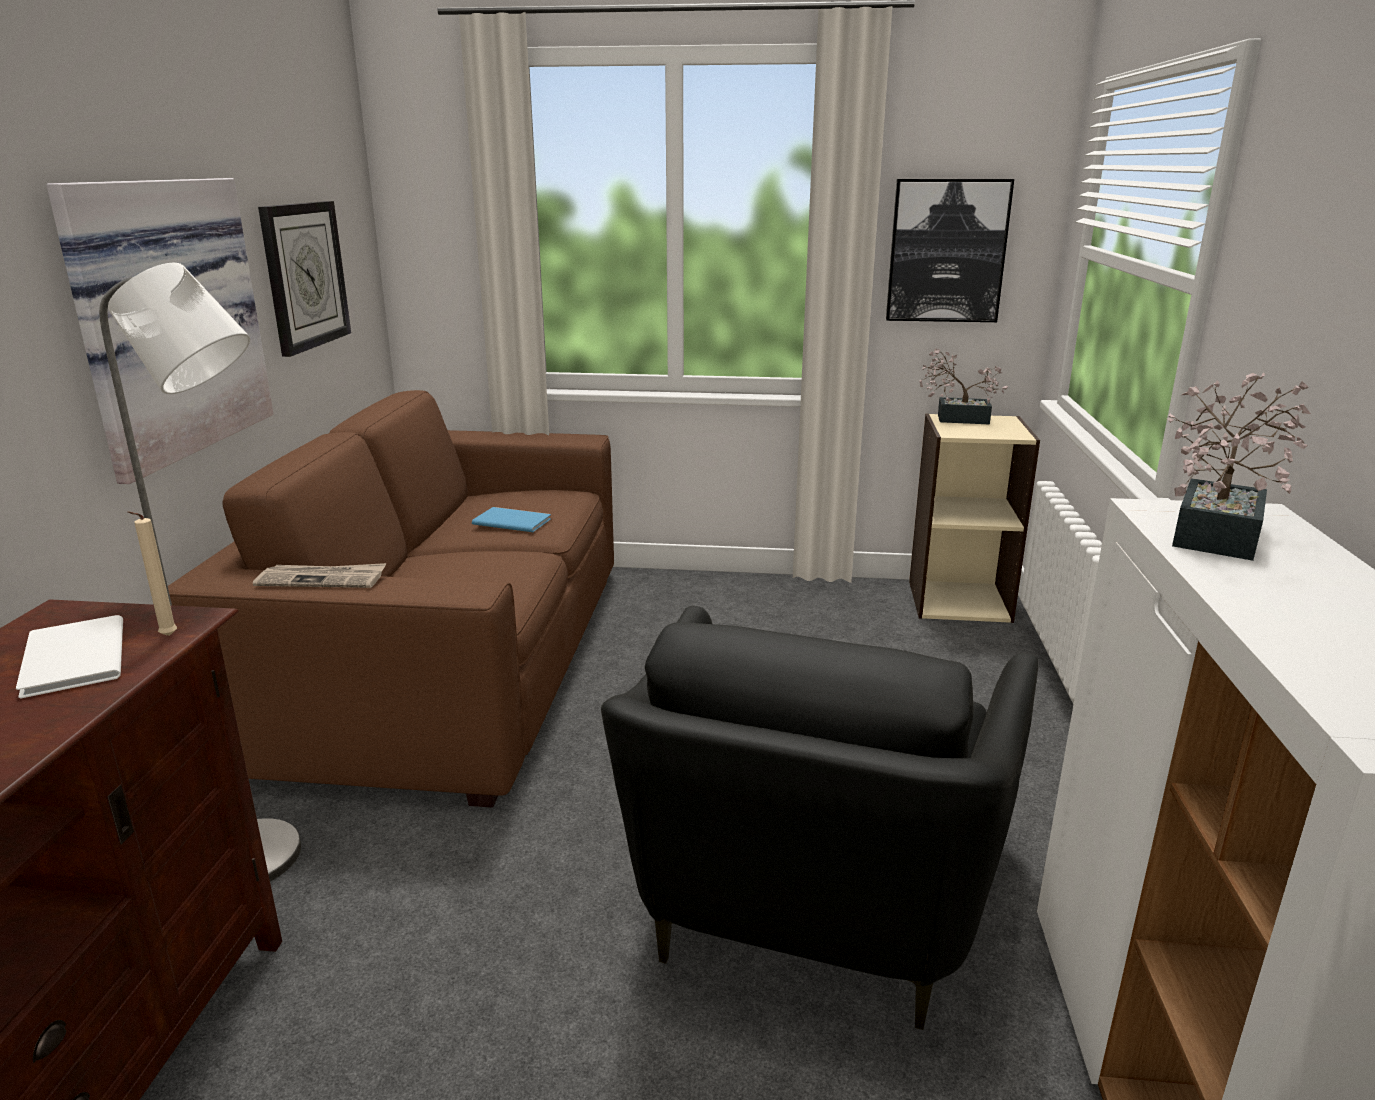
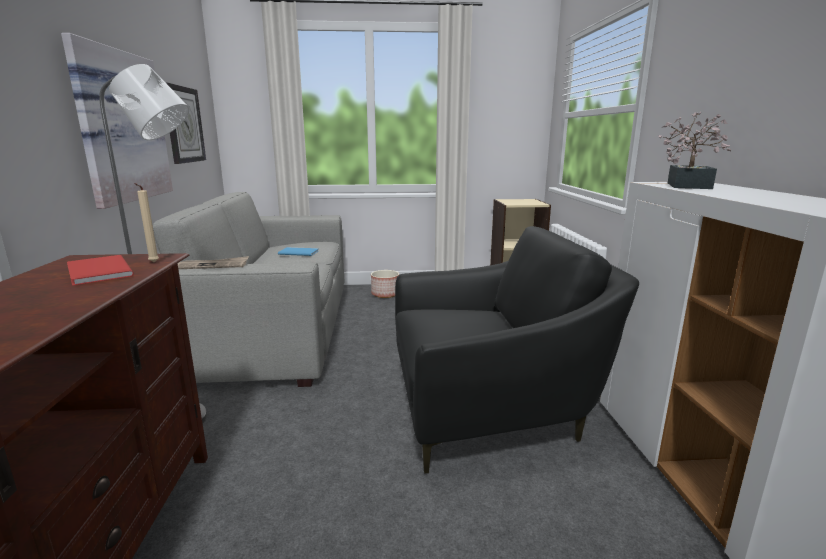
camera: 10 degrees left, 5 degrees down
white book [16,615,123,698] -> red book [67,255,134,285]
brown sofa [168,390,614,808] -> grey sofa [153,192,344,387]
black armchair [601,606,1039,1030] -> black armchair turned 105 degrees counterclockwise [395,226,639,474]
picture [886,179,1014,322] -> none
potted plant [919,349,1008,425] -> none
none -> planter [371,270,399,298]

